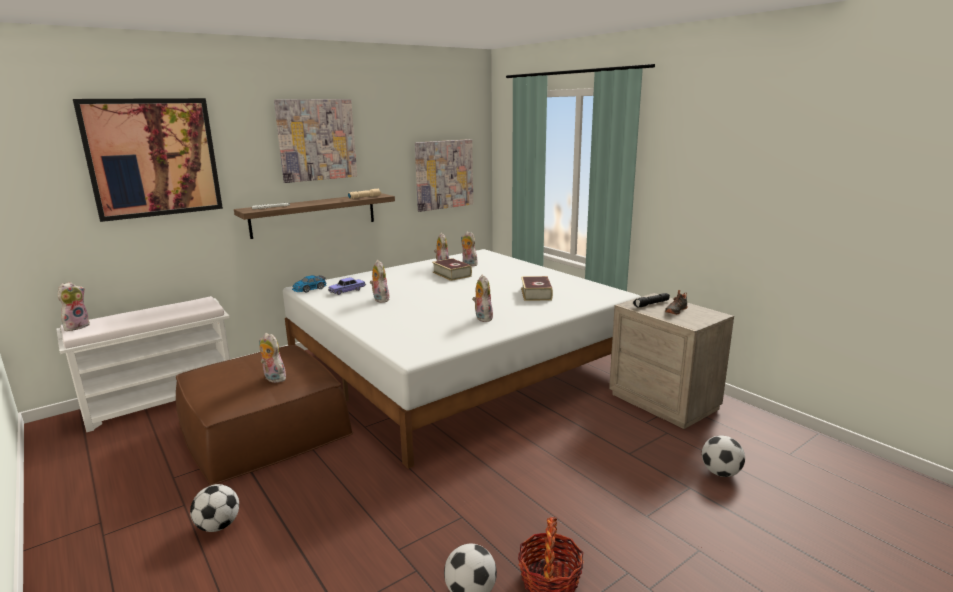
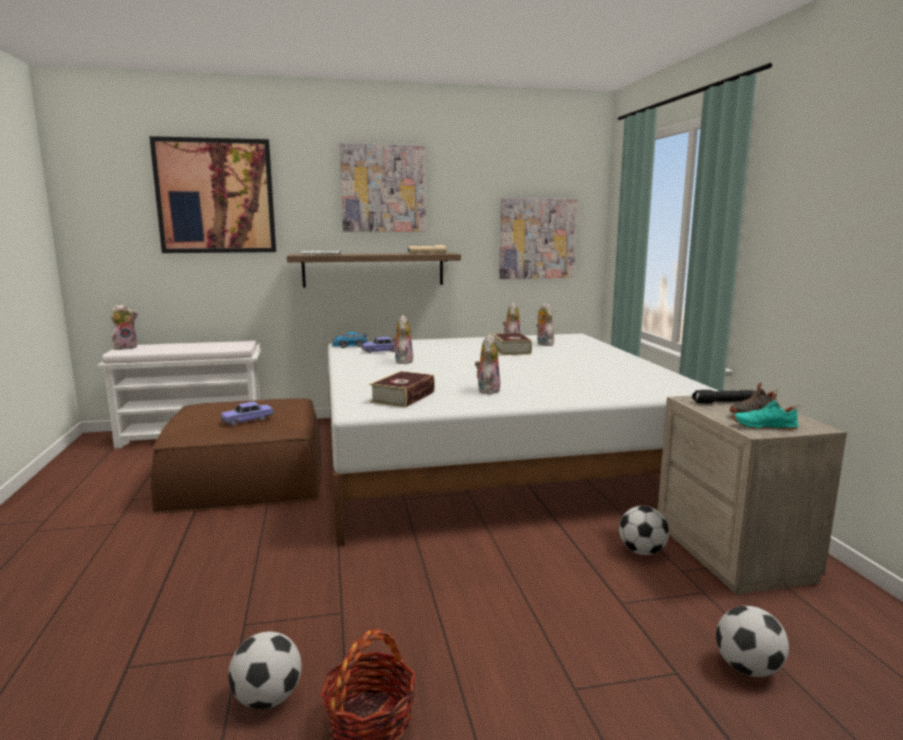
camera: 25 degrees right, 5 degrees down
football [190,484,239,532] -> football moved to [619,506,669,555]
plush toy [259,333,286,383] -> toy car [220,402,275,425]
book [521,276,553,301] -> book moved to [369,371,435,408]
none -> turquoise shoe [732,394,801,430]

